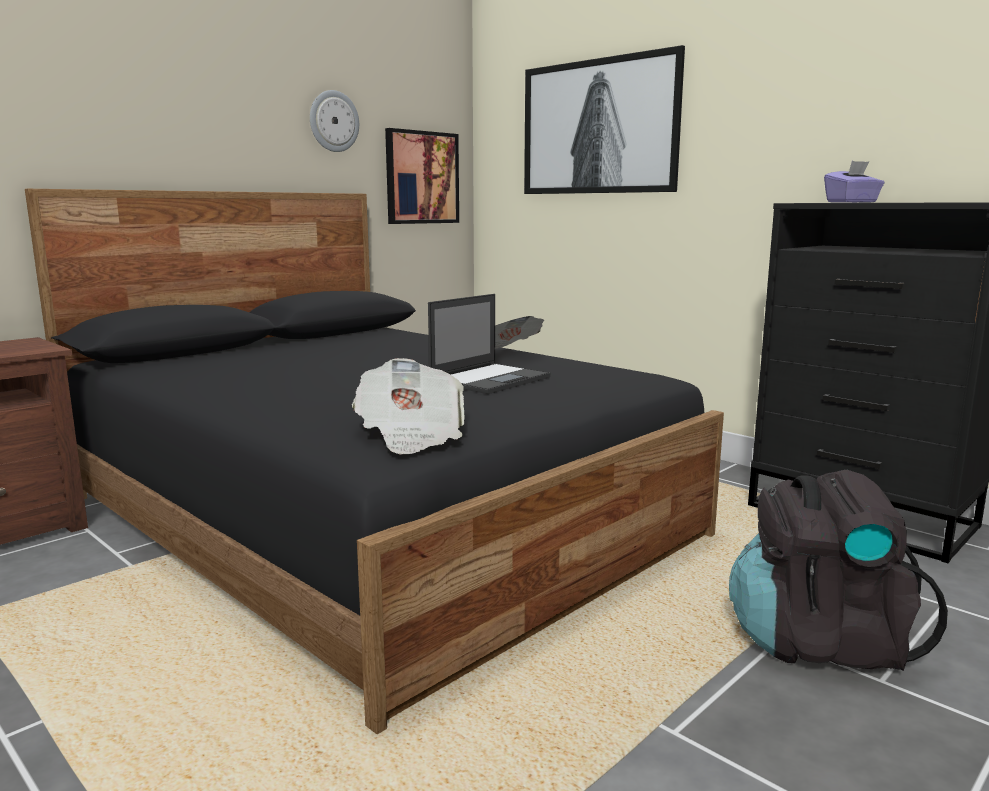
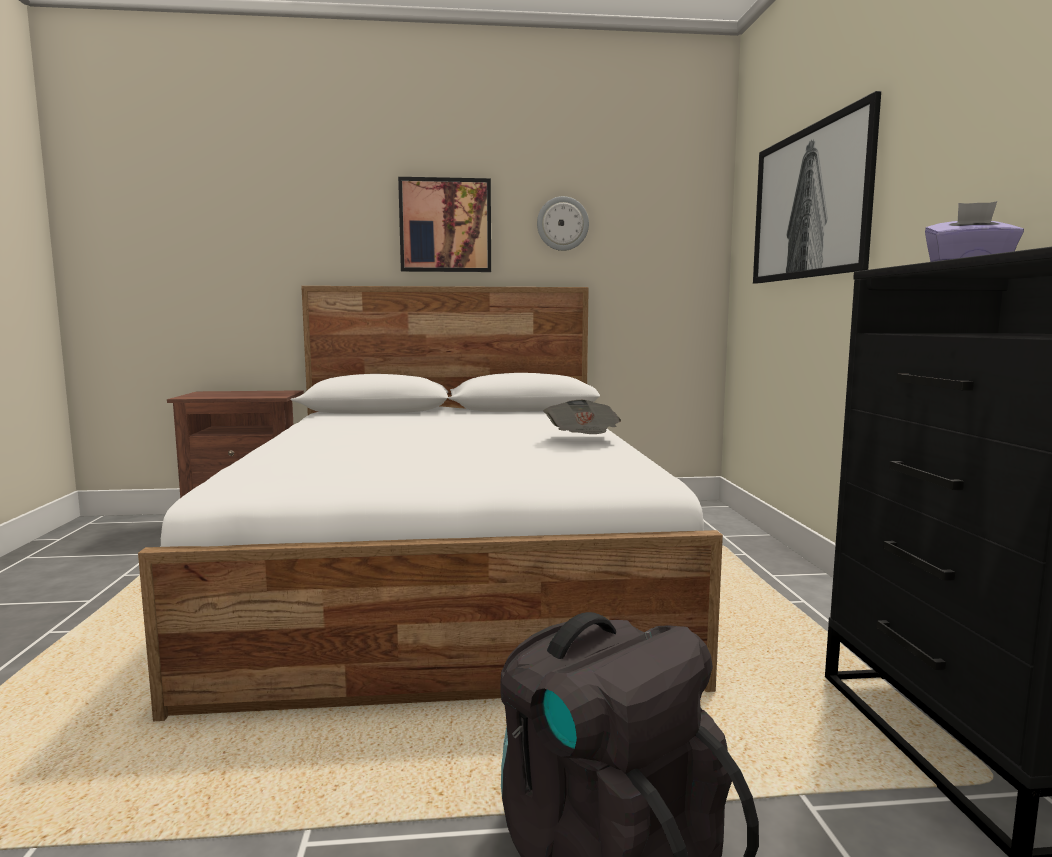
camera: 40 degrees right, 5 degrees down
black bed [25,189,724,734] -> white bed [138,286,723,721]
newspaper [352,358,465,455] -> none
picture [385,128,459,224] -> picture moved to [398,177,491,272]
laptop [428,294,551,394] -> none

